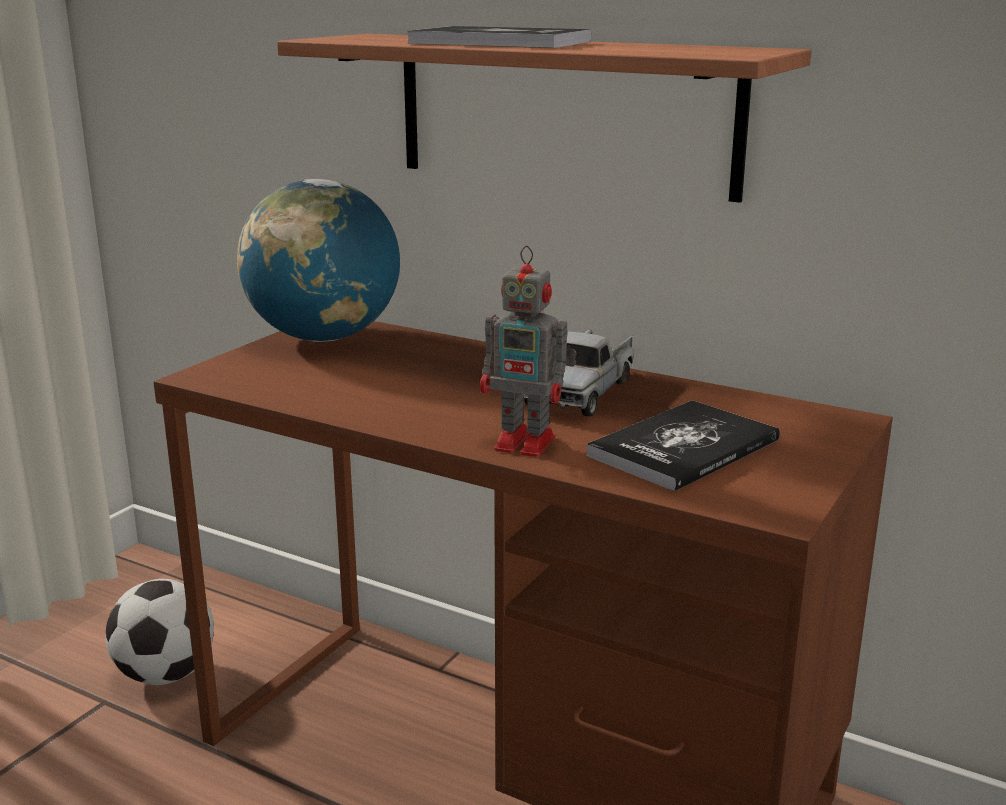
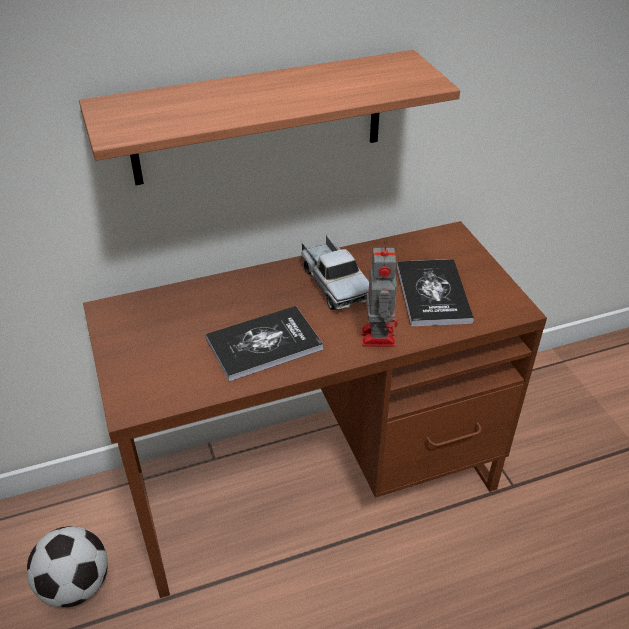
camera: 50 degrees left, 20 degrees up
globe [237,179,400,342] -> none
book [407,26,591,48] -> book moved to [205,306,323,382]
toy robot [480,246,576,457] -> toy robot turned 60 degrees counterclockwise [361,240,398,347]

